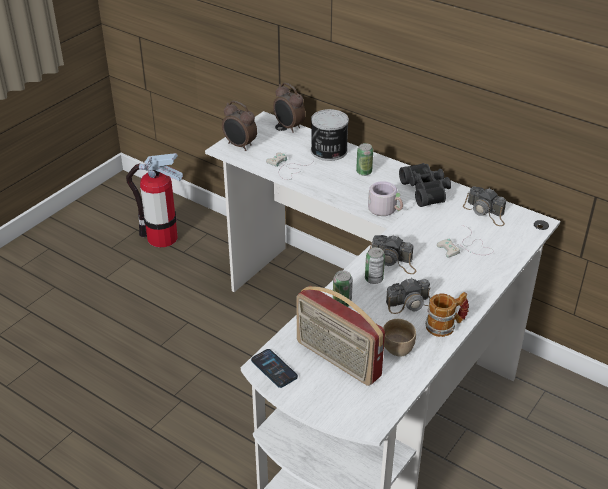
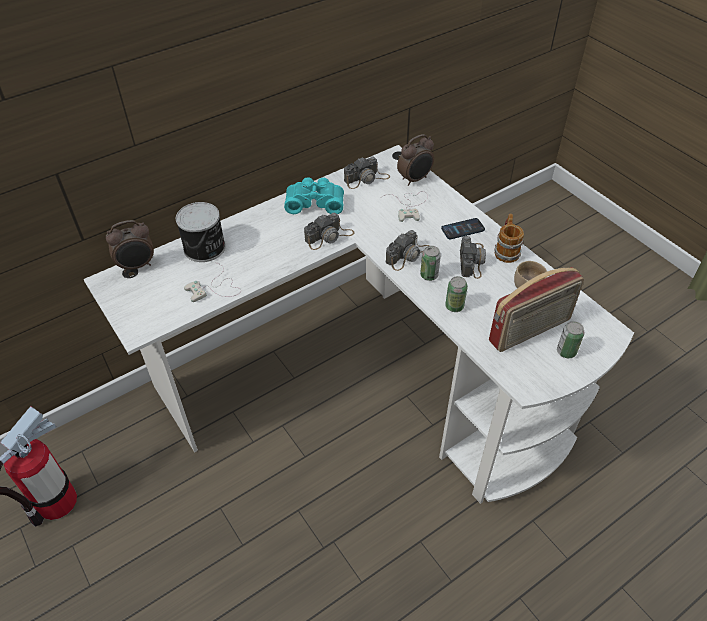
camera: 70 degrees left, 10 degrees up
alarm clock [222,101,257,151] -> alarm clock moved to [397,134,434,186]
phone [251,349,298,388] -> phone moved to [441,218,485,239]
can [356,143,373,176] -> can moved to [557,321,584,358]
grey mug [368,181,403,216] -> camera [304,213,355,250]
black binoculars [399,163,451,207] -> turquoise binoculars [284,177,344,214]

